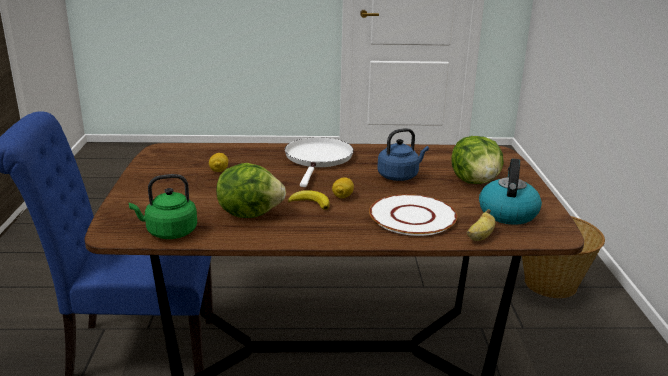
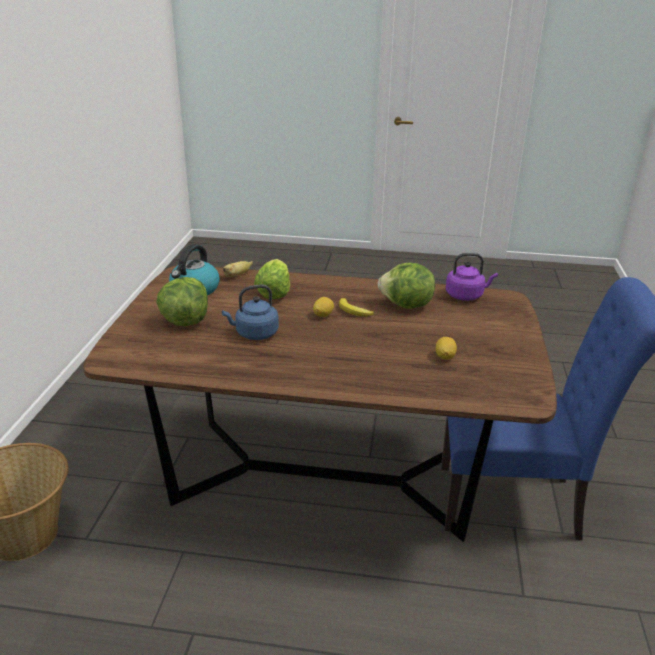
camera: 170 degrees left, 5 degrees up
green kettle [129,174,197,239] -> purple kettle [446,253,498,301]
white frying pan [285,137,354,187] -> none
white plate [369,194,457,236] -> lettuce [254,259,290,299]

